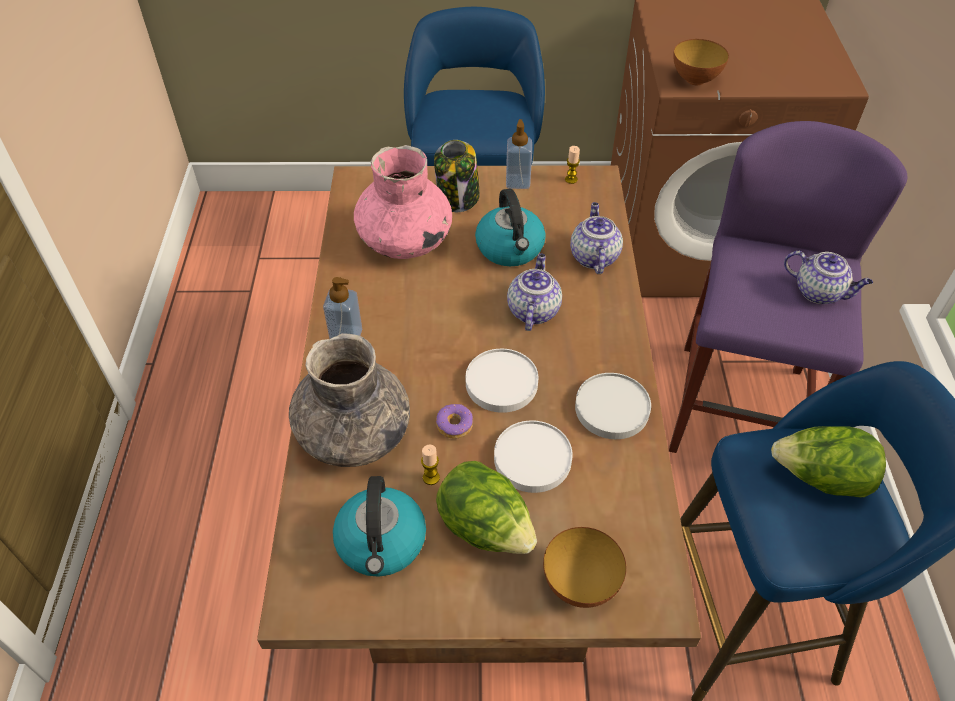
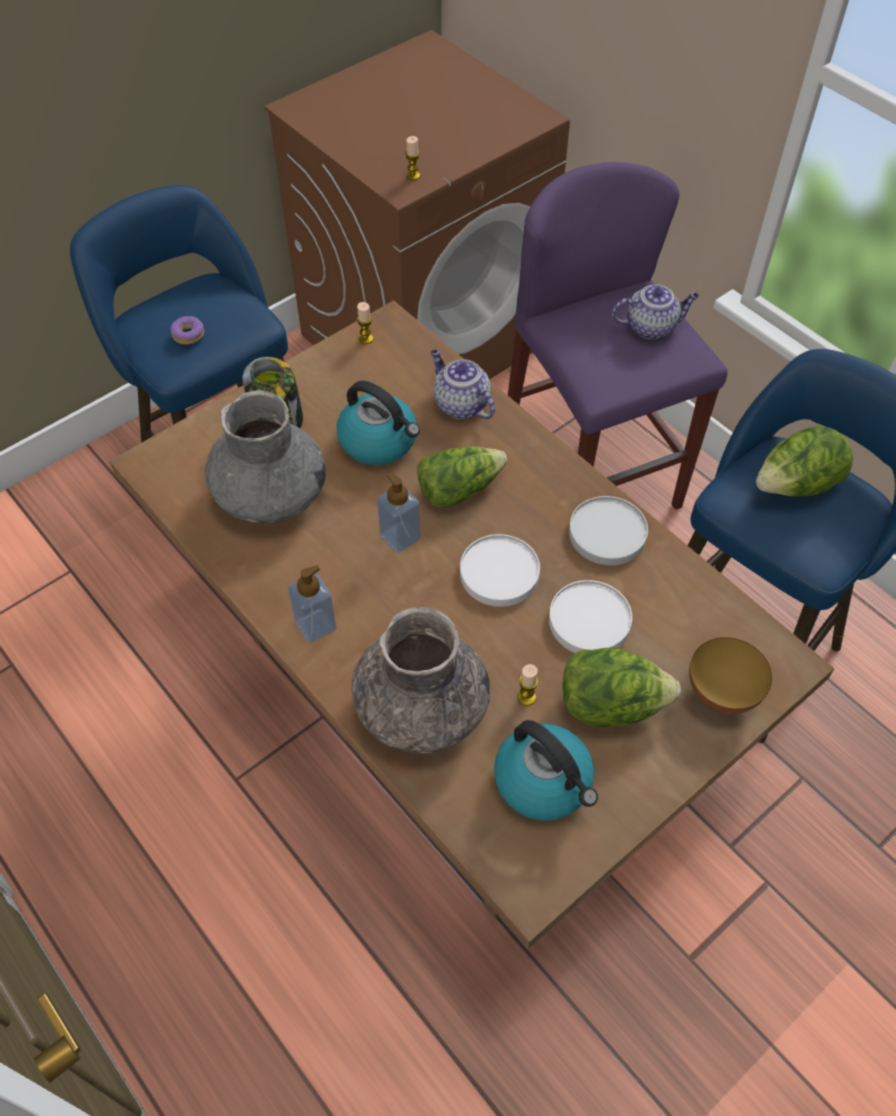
camera: 40 degrees left, 5 degrees up
pink vase [354,145,452,259] -> grey vase [205,390,326,524]
donut [436,404,473,438] -> donut moved to [171,316,204,345]
soap dispenser [506,119,532,189] -> soap dispenser moved to [377,472,421,553]
teapot [507,253,562,331] -> lettuce [417,446,507,507]
bowl [673,39,729,85] -> candle [405,136,420,180]

